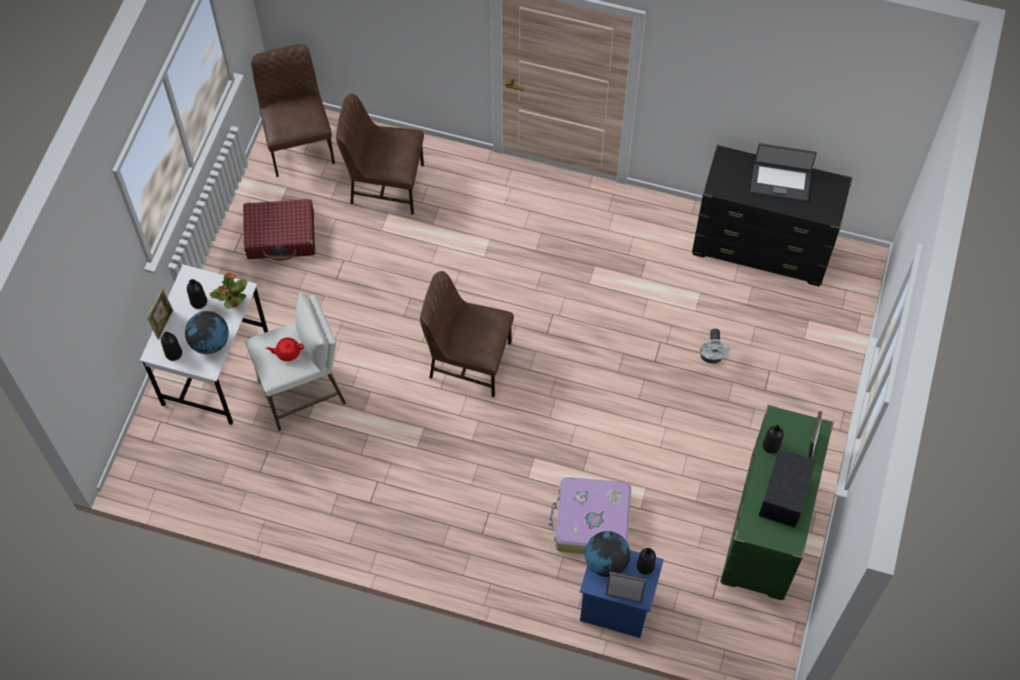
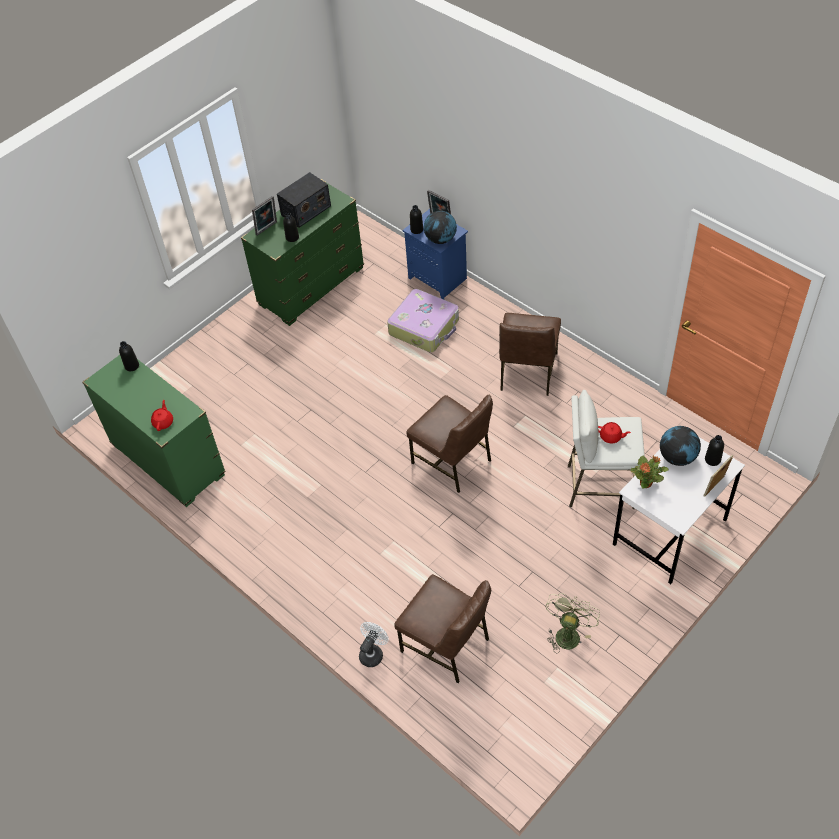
camera: 150 degrees left, 10 degrees down
black bottle [187,279,207,309] -> black bottle moved to [119,341,139,371]
red suitcase [243,199,315,261] -> green fan [545,593,600,653]
brown chair [251,44,335,177] -> brown chair moved to [499,313,561,396]
black dresser [692,145,853,287] -> green dresser [82,355,226,507]
white fan [699,329,731,363] -> white fan moved to [359,622,389,667]
laptop [750,143,817,201] -> none
none -> red teapot [151,400,173,431]

